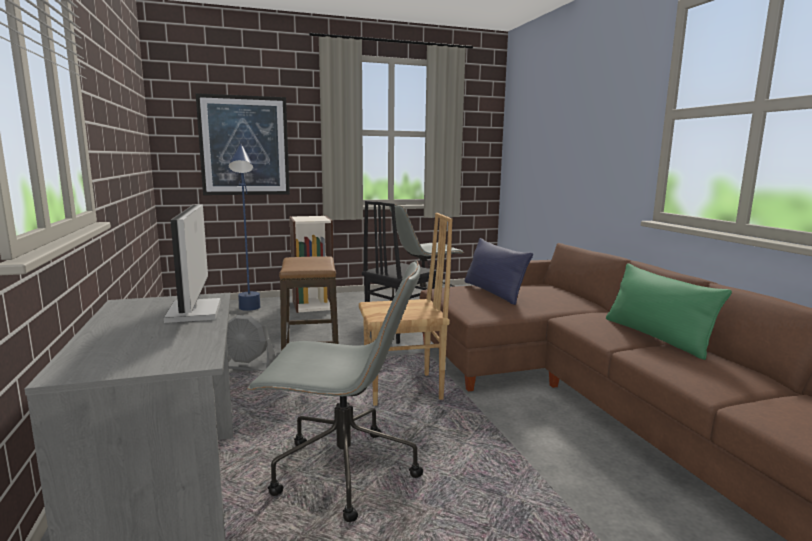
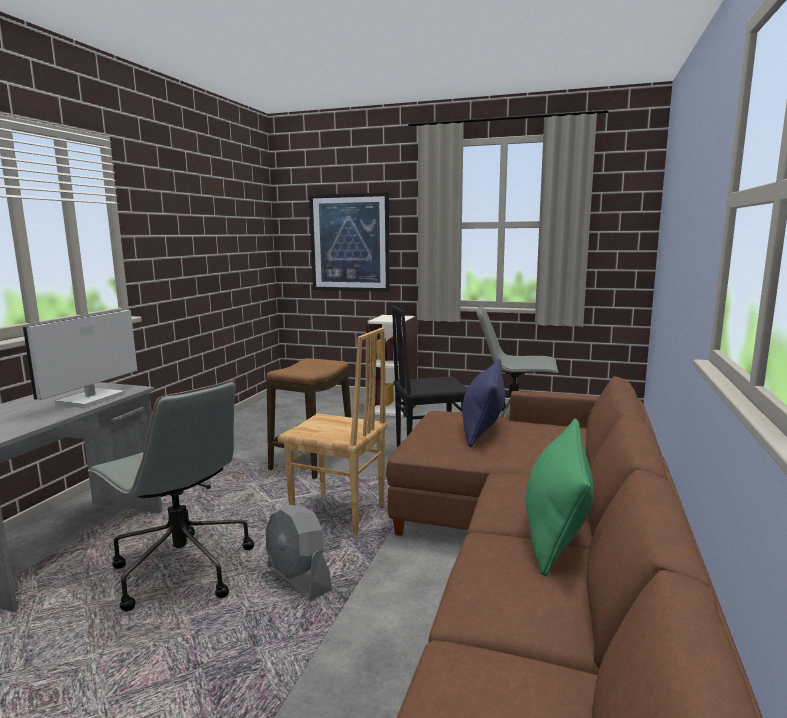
camera: 35 degrees right, 0 degrees up
grey fan [227,315,276,371] -> grey fan moved to [266,504,332,601]
blue floor lamp [228,143,260,311] -> none

